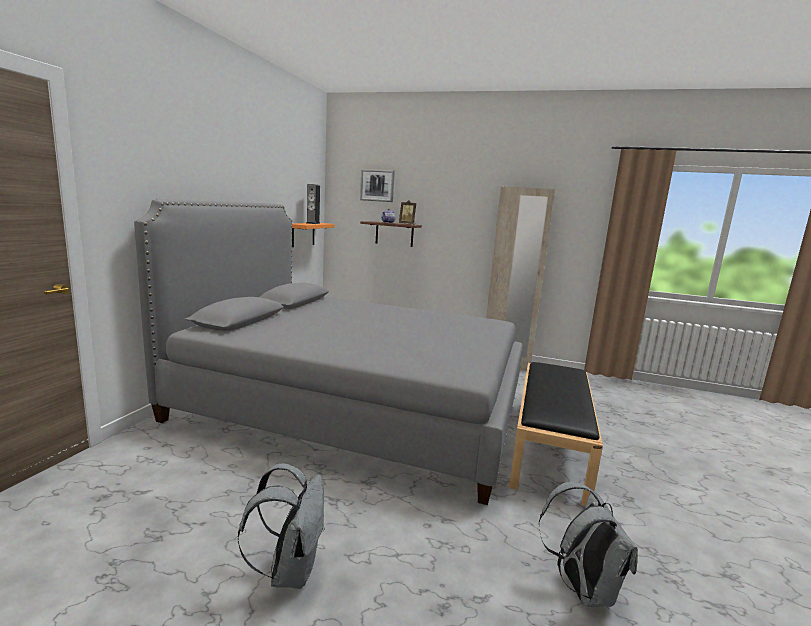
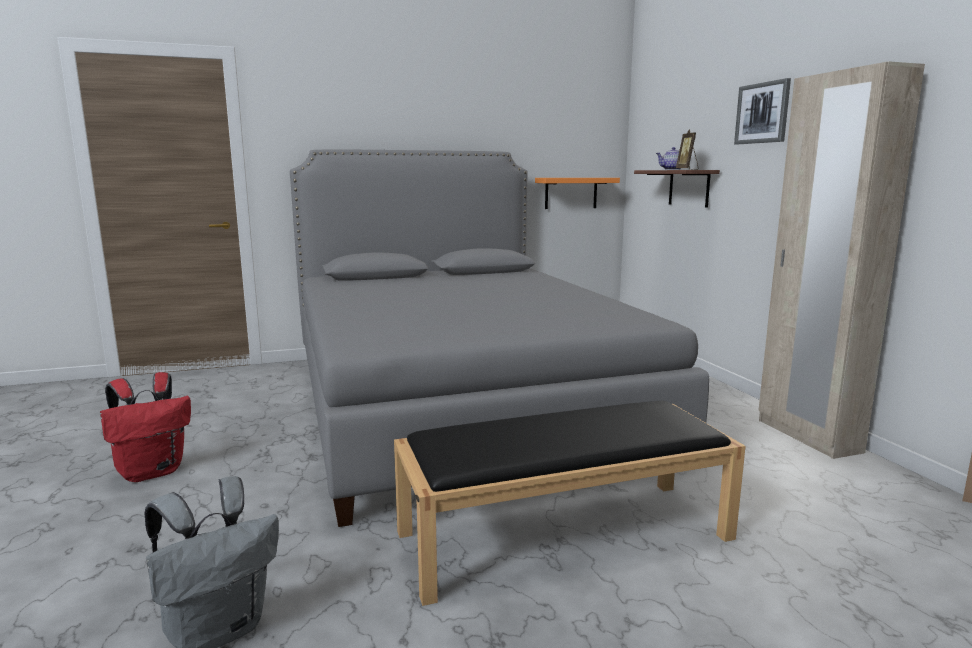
camera: 55 degrees right, 0 degrees up
grey backpack [238,463,325,589] -> red backpack [100,372,191,482]
speaker [306,184,320,224] -> none
picture [360,169,395,202] -> picture moved to [734,78,791,144]

